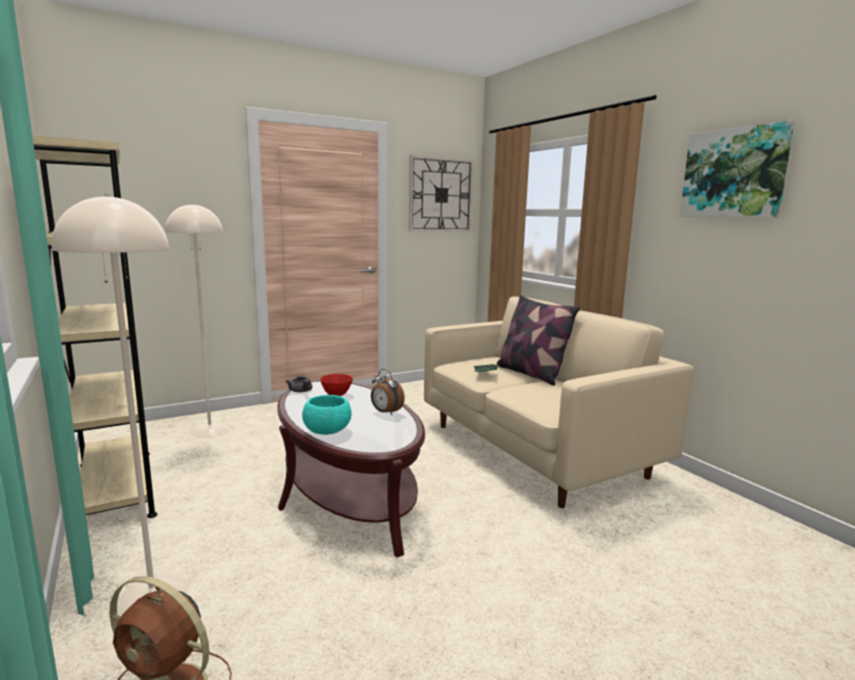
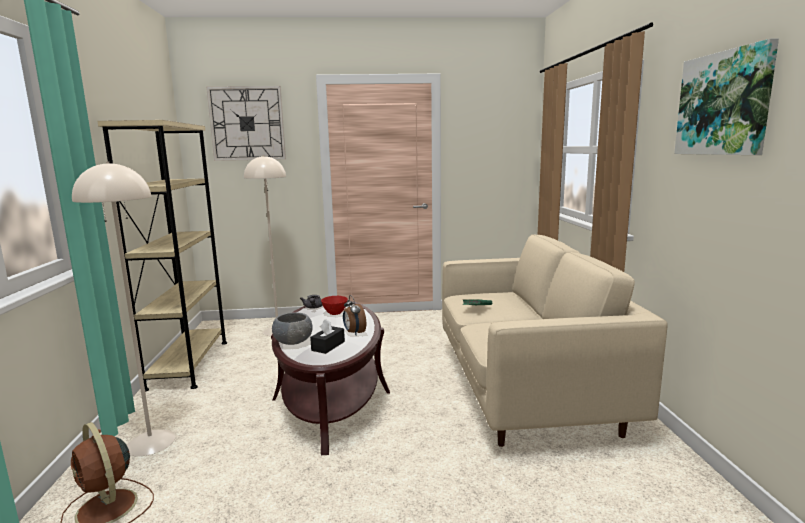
camera: 25 degrees right, 0 degrees up
turquoise bowl [302,395,352,435] -> grey bowl [272,313,313,345]
wall clock [409,155,474,232] -> wall clock moved to [206,86,286,161]
pillow [496,295,580,386] -> none
none -> black tissue box [310,319,345,354]

